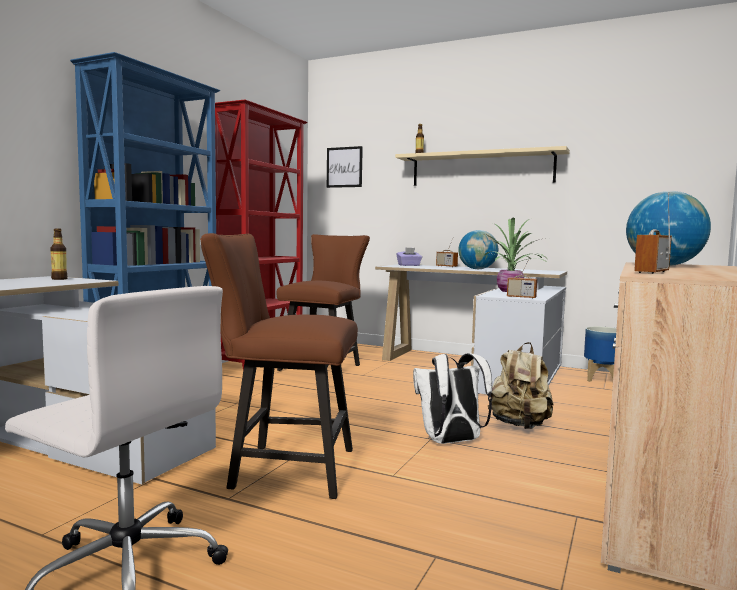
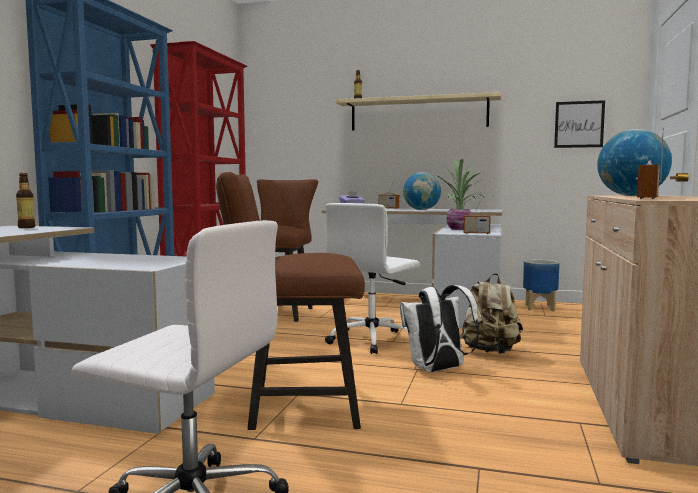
camera: 10 degrees left, 0 degrees up
picture [327,146,363,188] -> picture moved to [554,100,605,148]
none -> white office chair [325,203,420,354]

